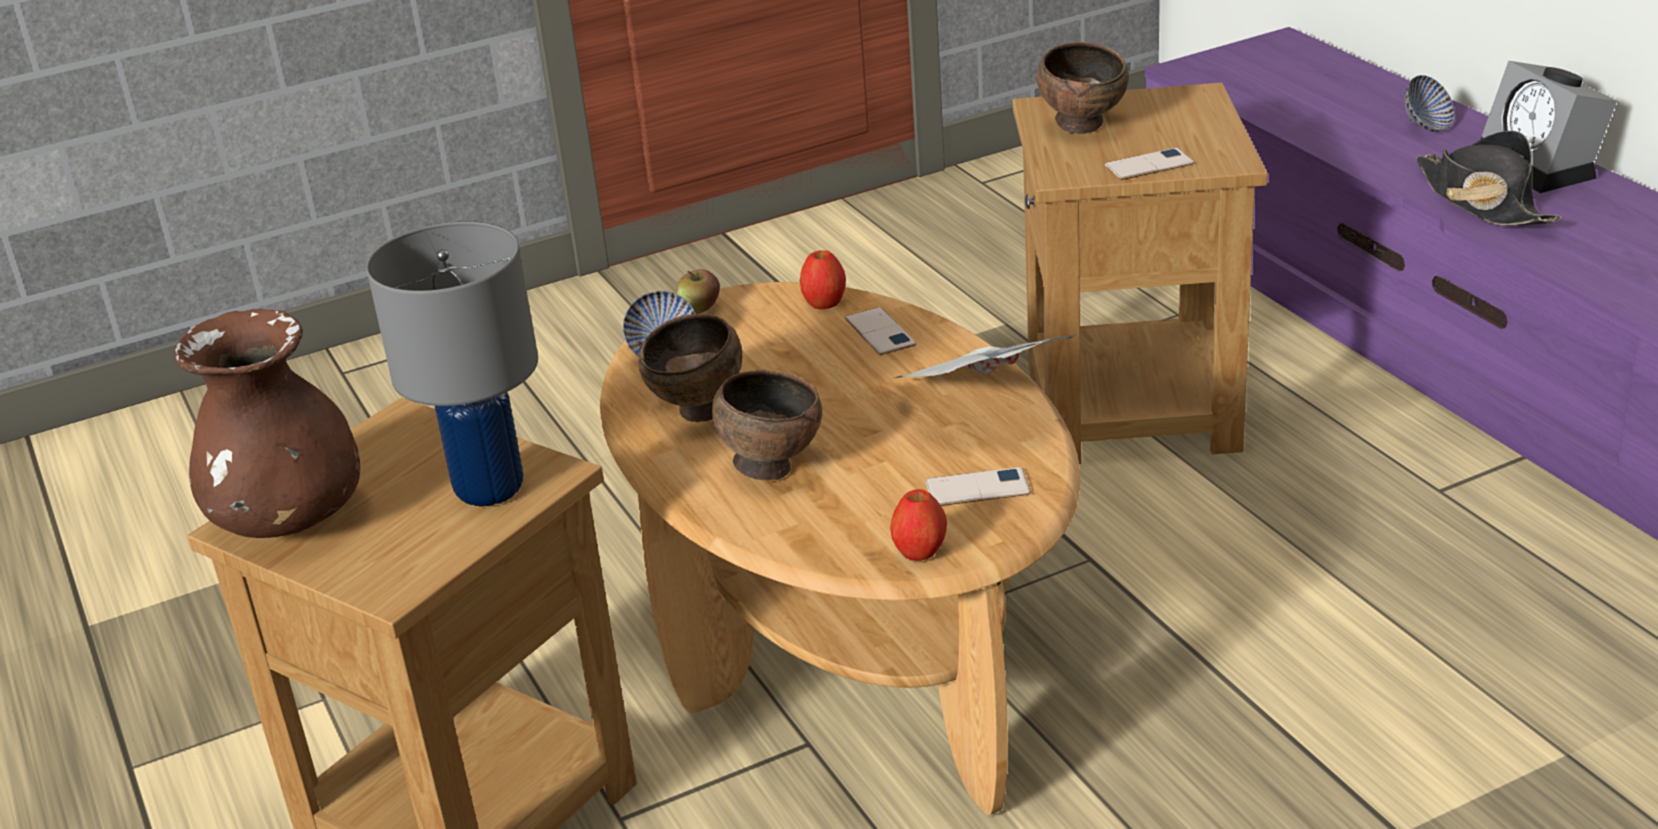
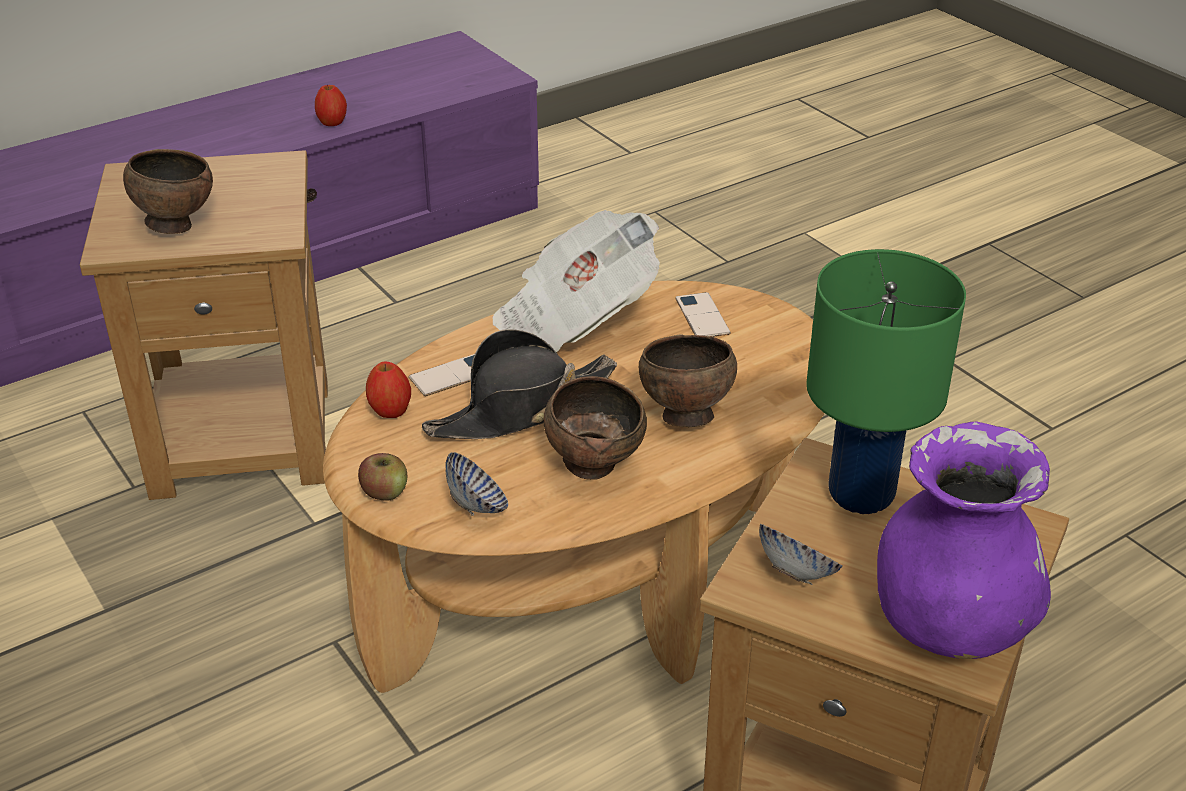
camera: 100 degrees left, 5 degrees up
brown vase [174,309,360,538] -> purple vase [877,422,1051,659]
grey table lamp [366,221,538,507] -> green table lamp [806,249,966,514]
apple [890,489,947,561] -> apple moved to [315,84,347,126]
phone [1104,148,1195,180] -> none
bowl [1405,75,1455,132] -> bowl moved to [759,524,843,585]
black hat [1416,131,1561,226] -> black hat moved to [422,329,617,439]
alarm clock [1480,61,1617,193] -> none

